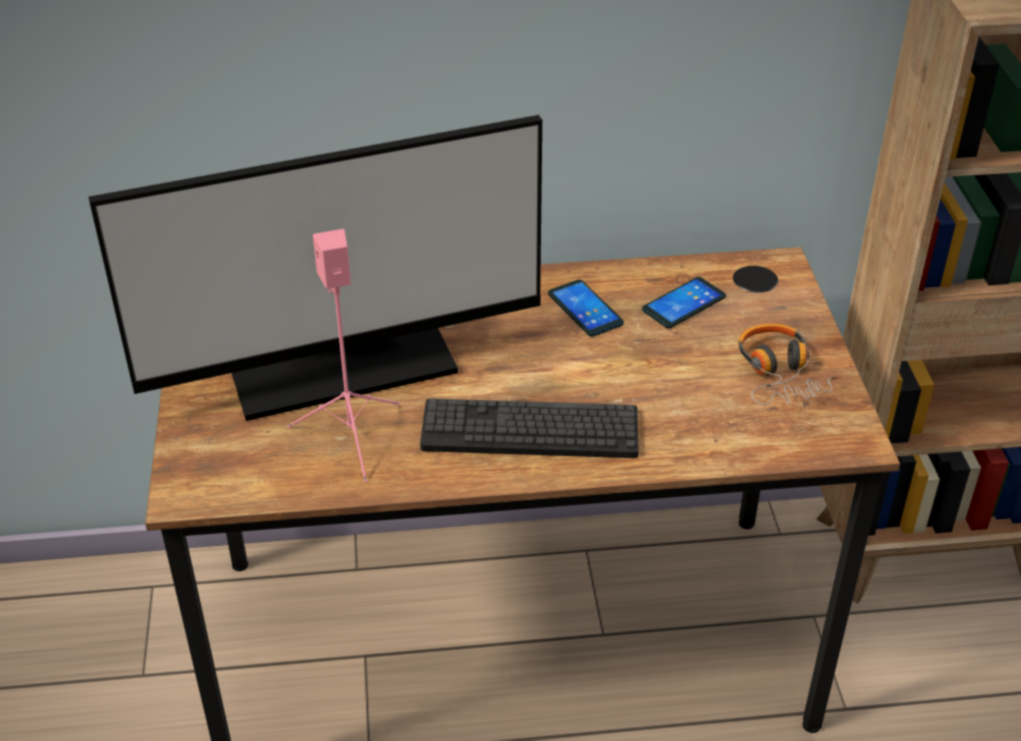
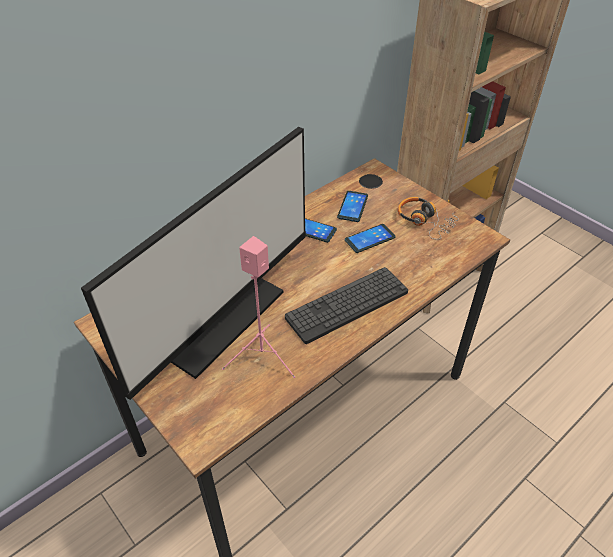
camera: 35 degrees left, 5 degrees up
none -> phone [345,224,396,253]

